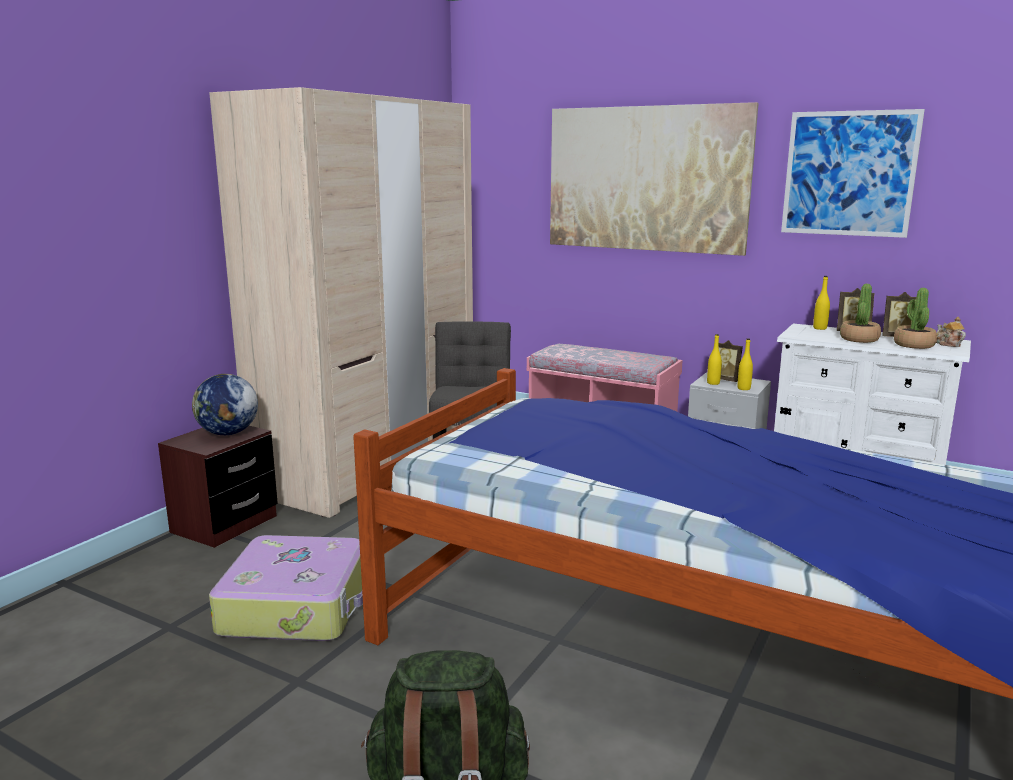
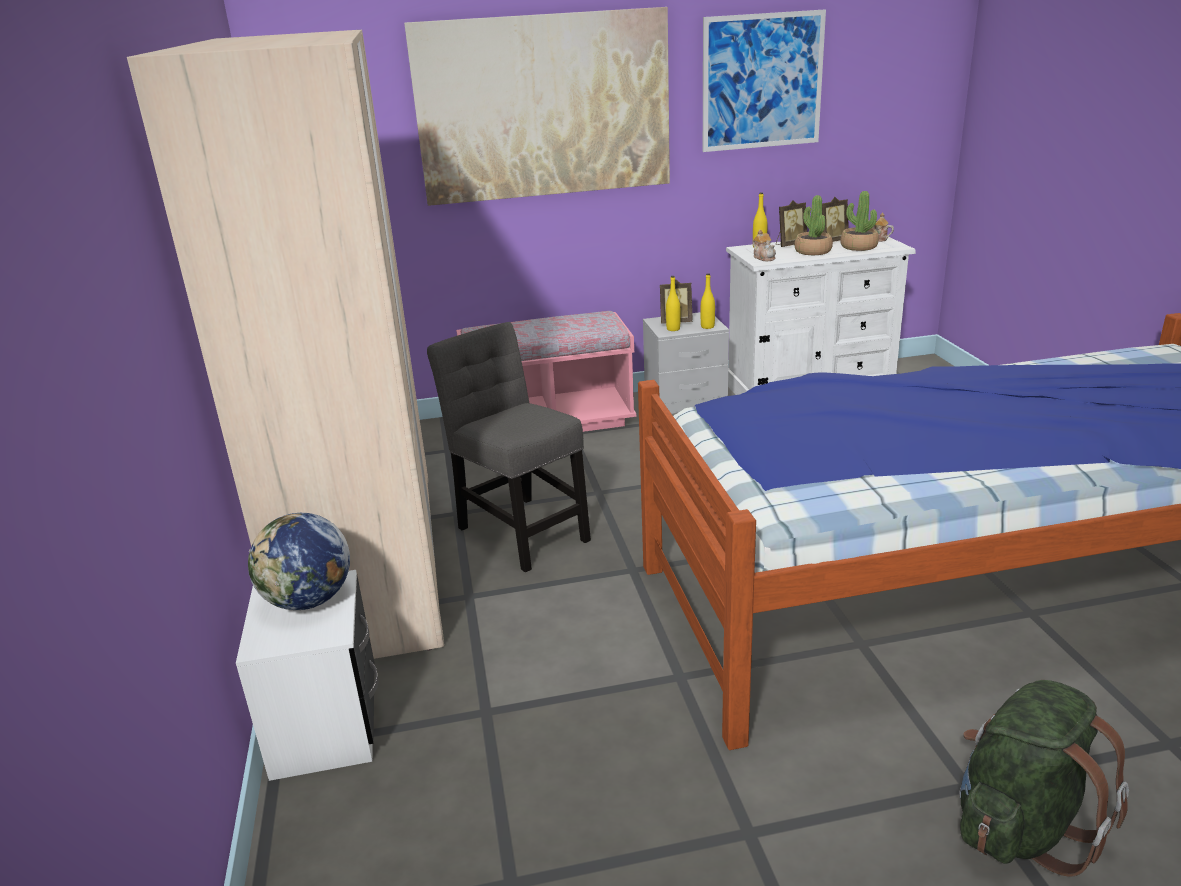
camera: 40 degrees left, 10 degrees up
brown nightstand [158,426,278,548] -> white nightstand [236,570,378,781]
suitcase [209,535,363,641] -> none
none -> teapot [753,230,776,261]

